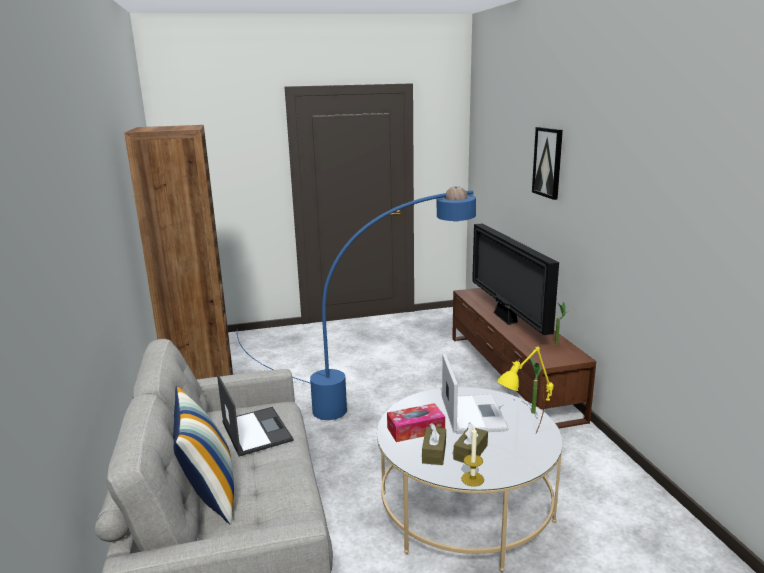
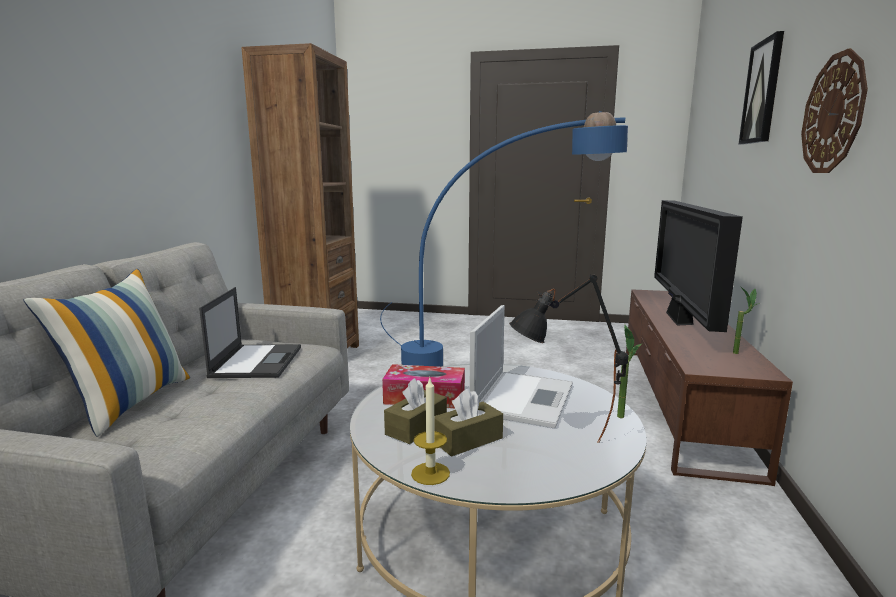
camera: 25 degrees right, 5 degrees down
yellow table lamp [497,347,553,433] -> black table lamp [509,275,628,443]
none -> wall clock [801,48,868,173]

